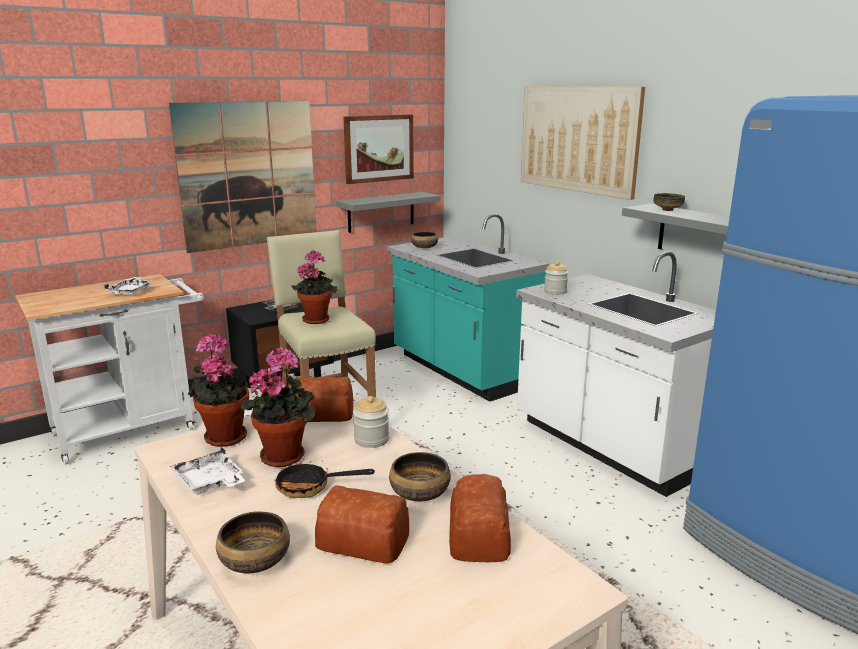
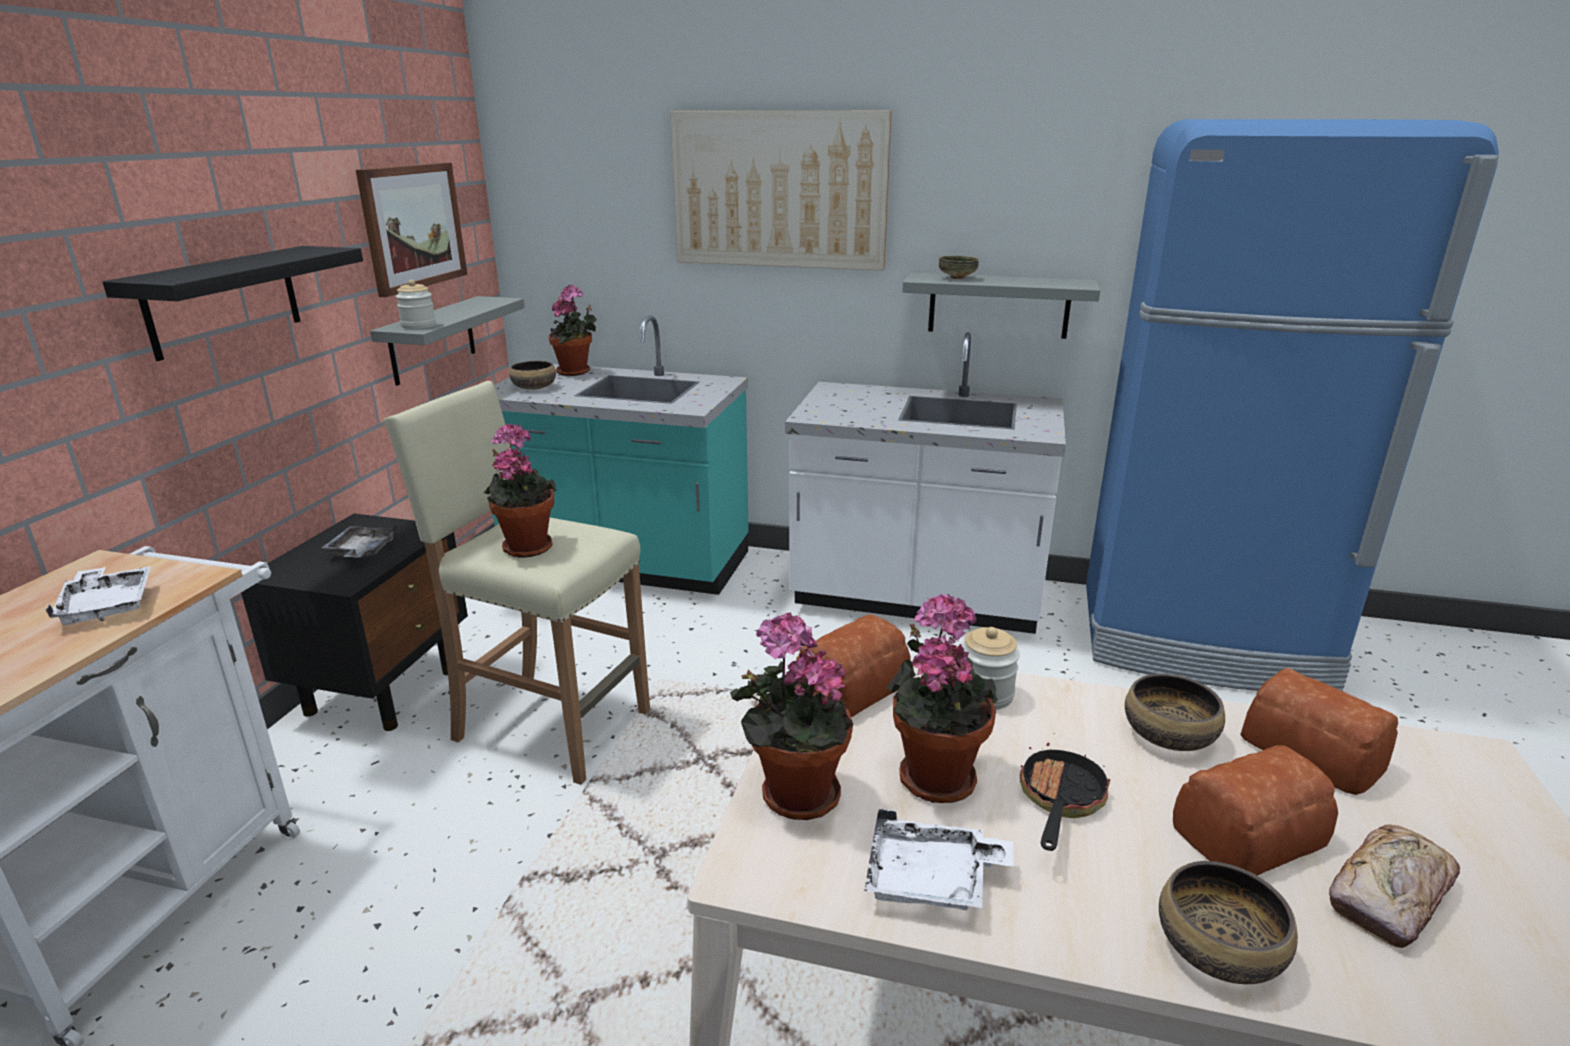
camera: 40 degrees left, 5 degrees up
picture [169,101,317,253] -> black shelf [103,246,363,361]
frying pan [275,454,375,498] -> frying pan turned 150 degrees clockwise [1020,733,1110,851]
jar [544,262,568,295] -> jar moved to [396,280,436,329]
none -> potted plant [548,284,597,376]
none -> bread [1329,825,1460,948]

